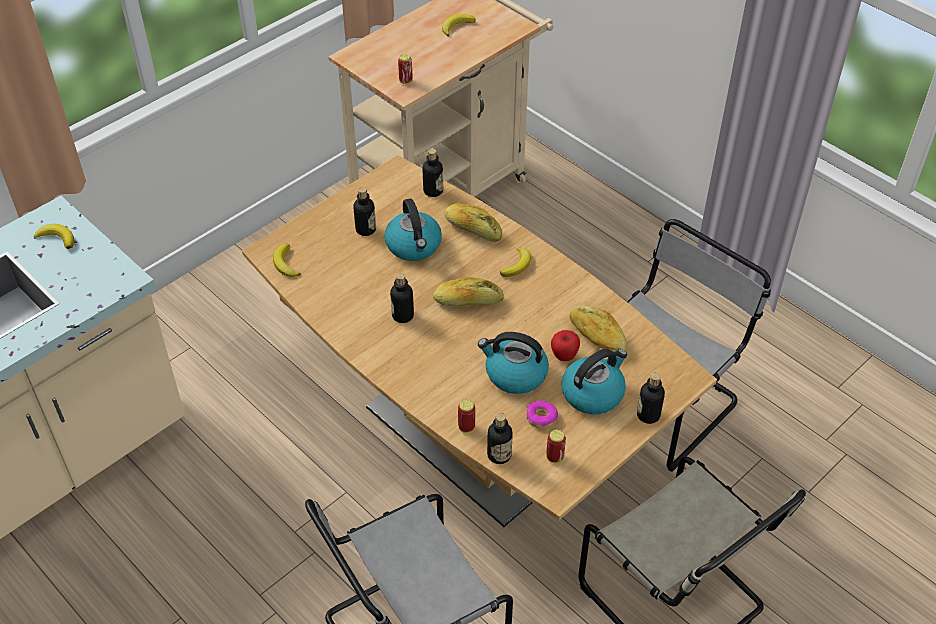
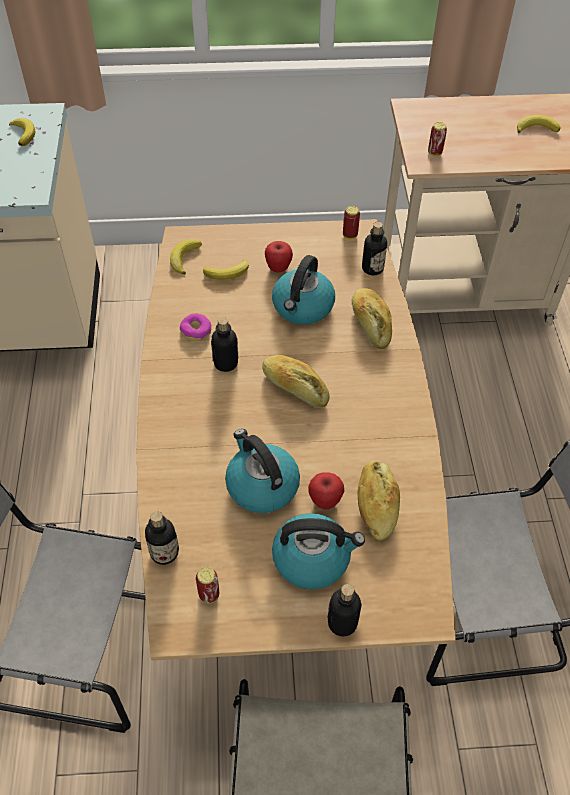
camera: 40 degrees right, 5 degrees up
bottle [353,187,376,236] -> apple [265,241,293,273]
can [458,399,475,433] -> can moved to [343,206,360,240]
banana [500,247,531,277] -> banana moved to [203,259,249,280]
donut [526,400,558,429] -> donut moved to [180,314,212,341]

